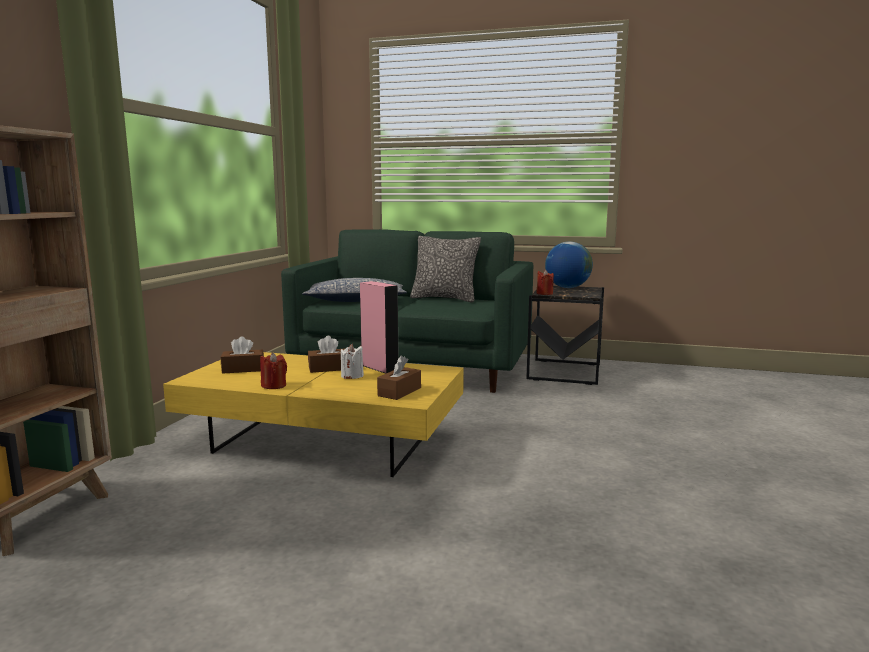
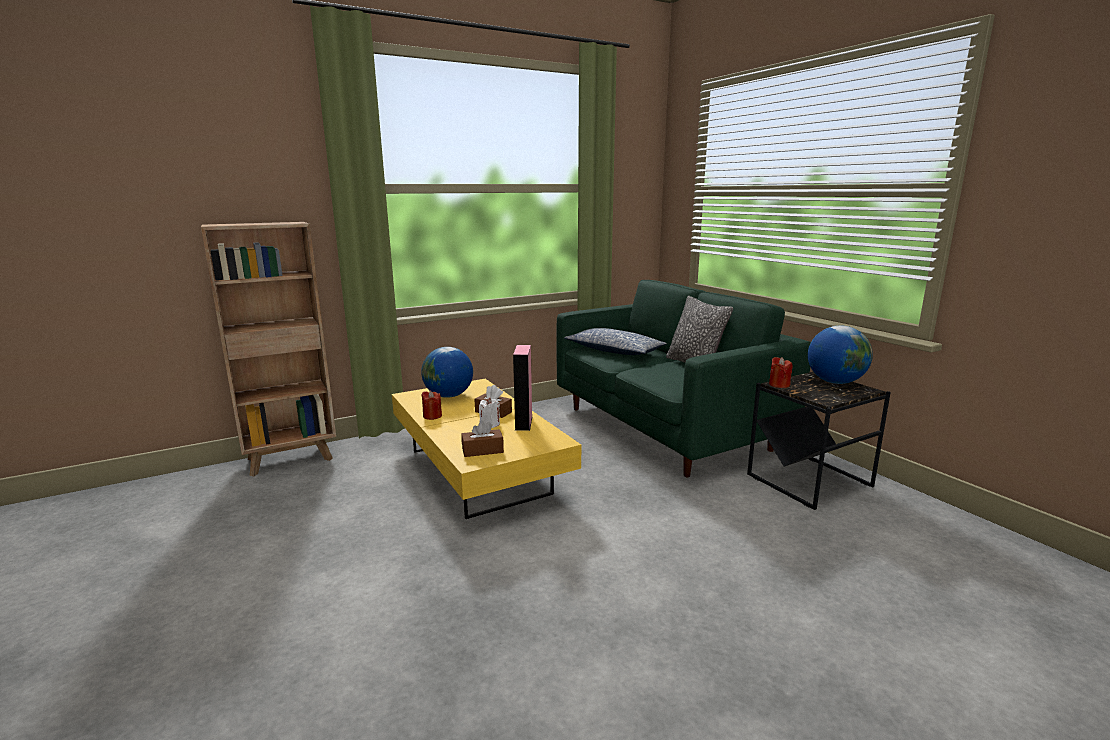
camera: 45 degrees right, 5 degrees up
brown tissue box [221,336,264,374] -> globe [421,347,473,398]

